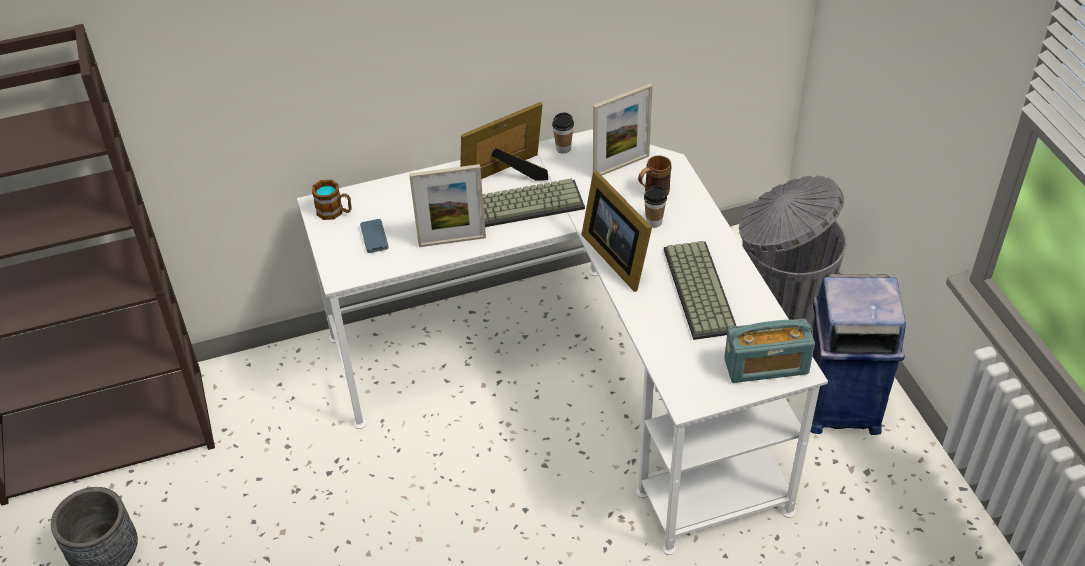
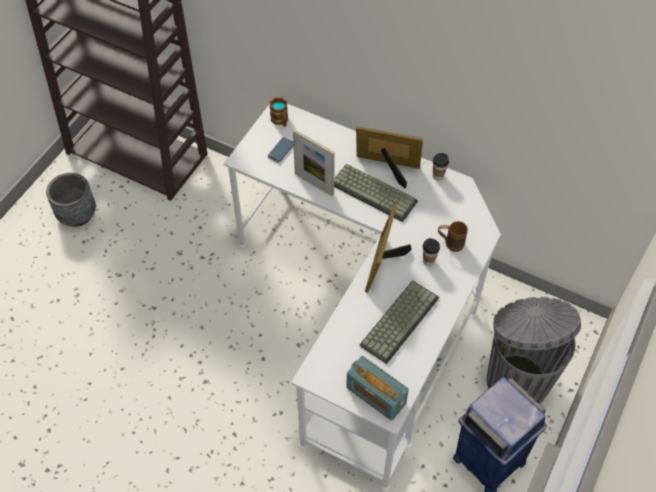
camera: 45 degrees right, 10 degrees up
picture frame [593,84,653,176] -> none

